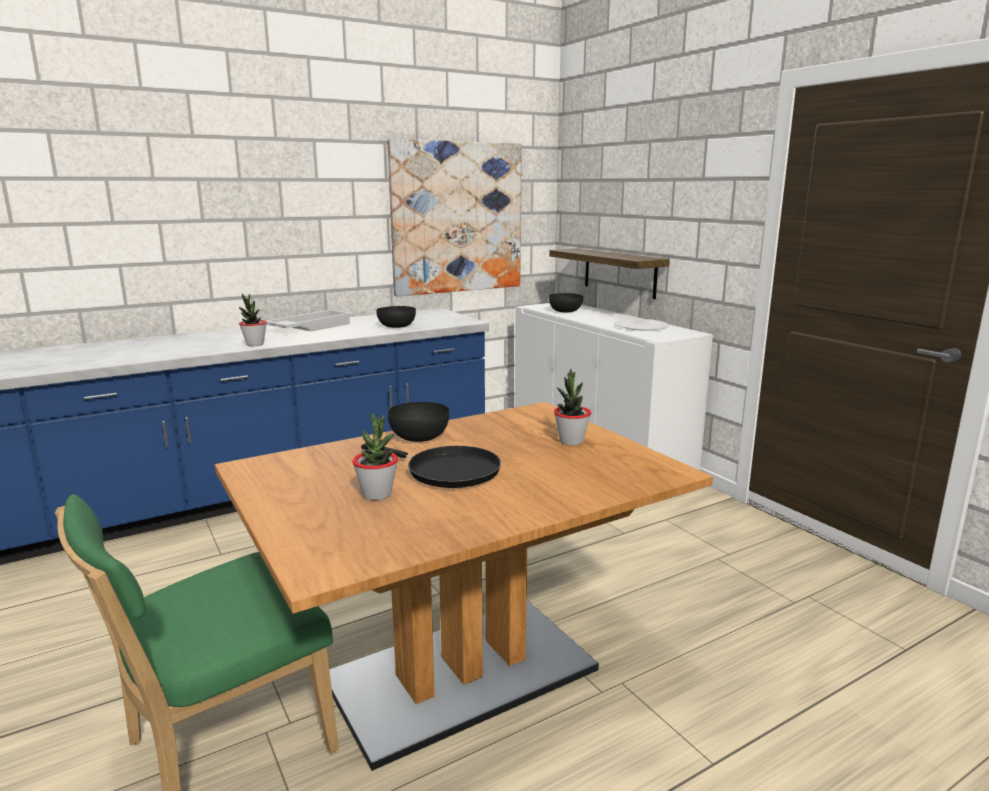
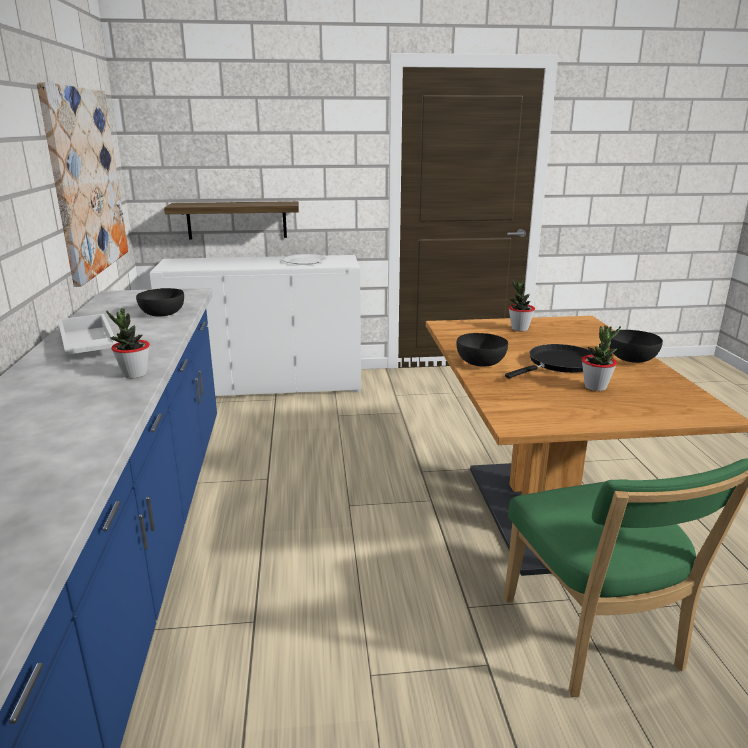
camera: 65 degrees left, 5 degrees up
black bowl [549,293,583,312] -> black bowl moved to [610,330,663,363]

